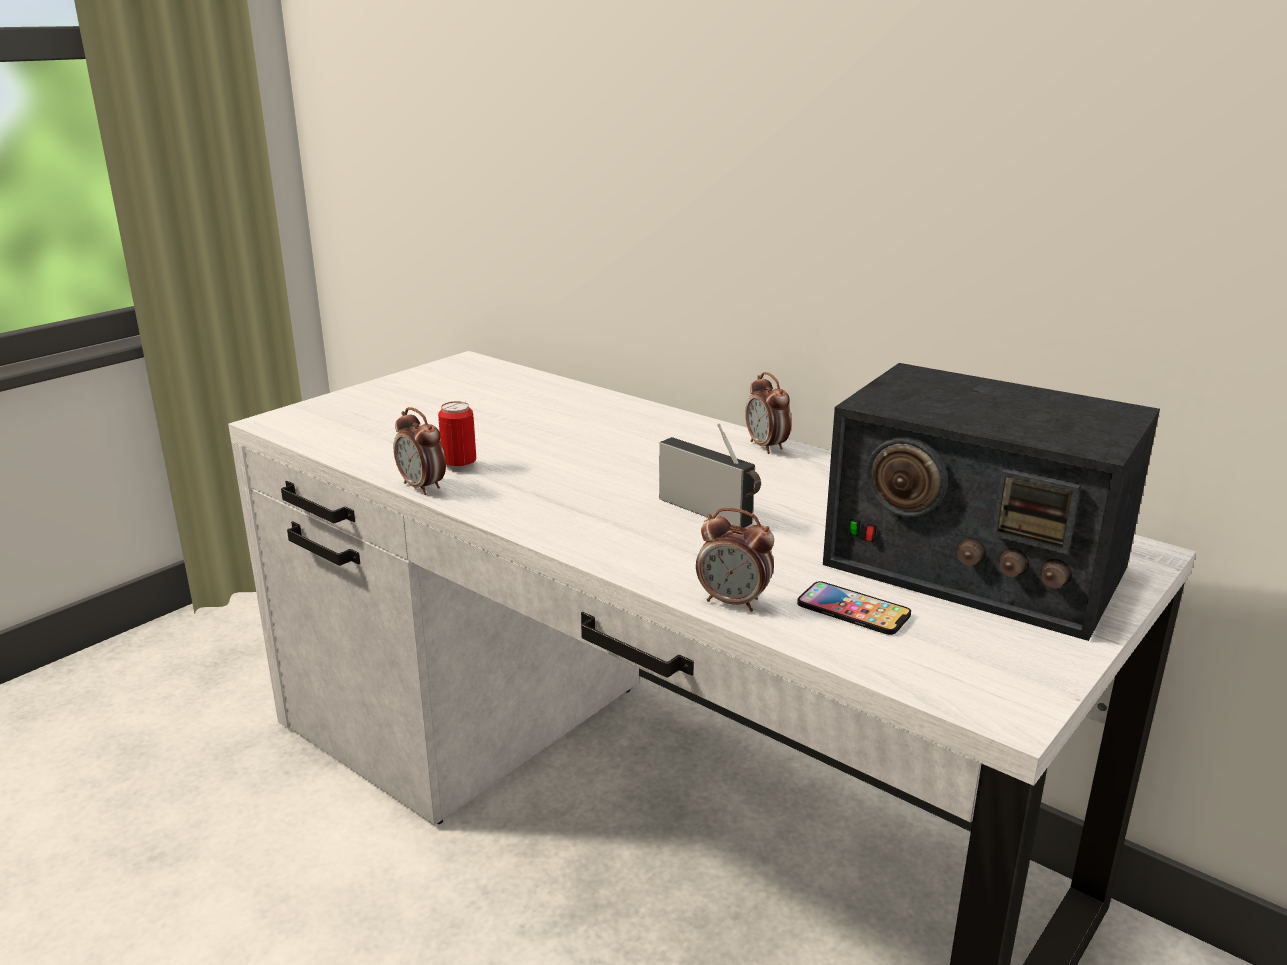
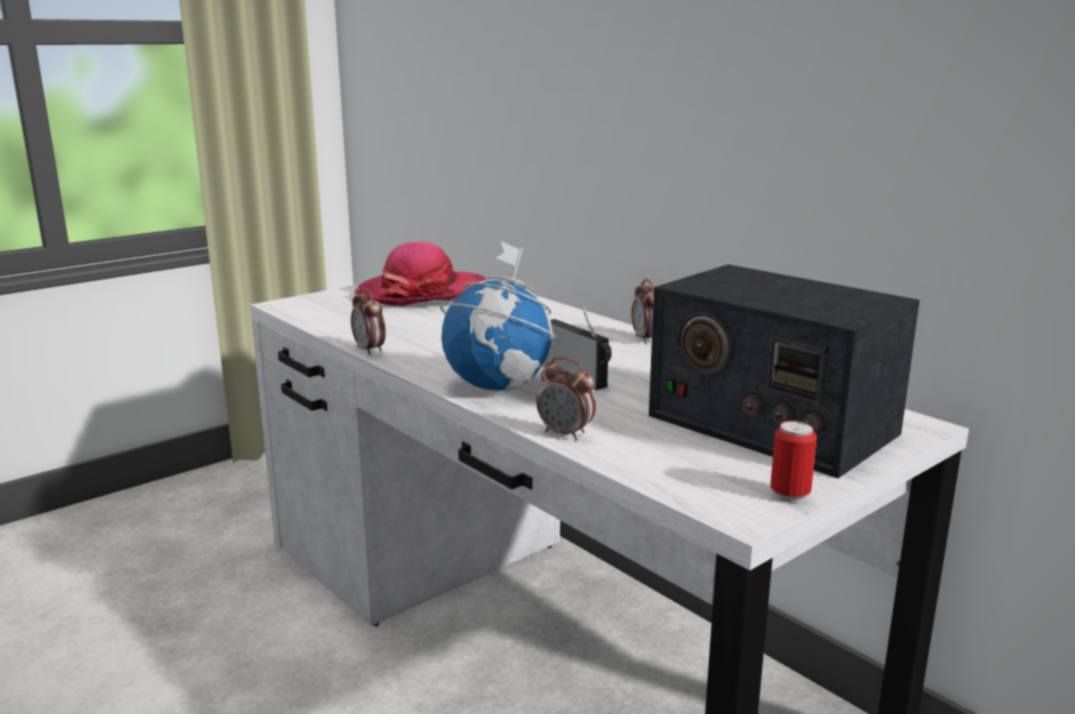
camera: 10 degrees right, 5 degrees down
can [438,401,476,472] -> can moved to [770,421,817,503]
phone [797,581,911,635] -> none
none -> hat [354,241,487,306]
none -> globe [440,241,559,392]

